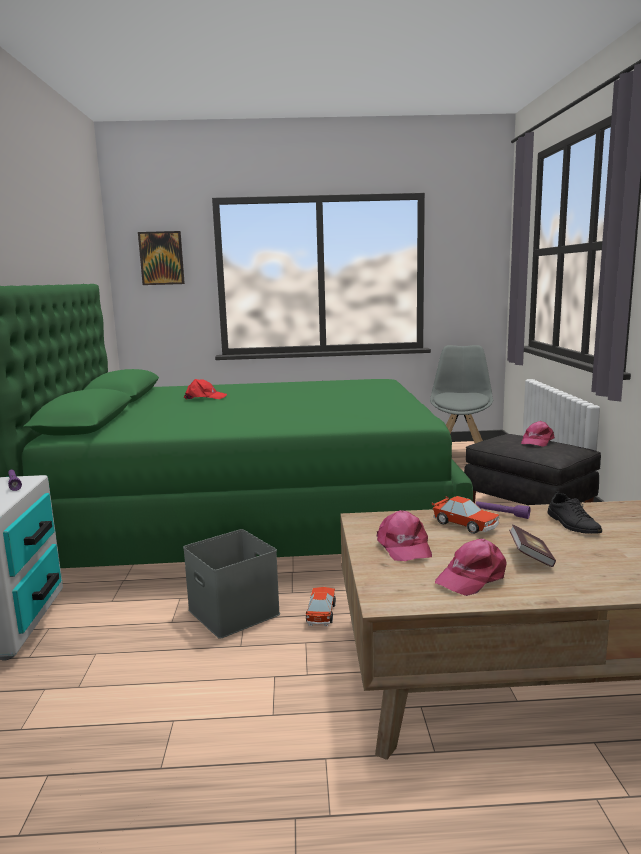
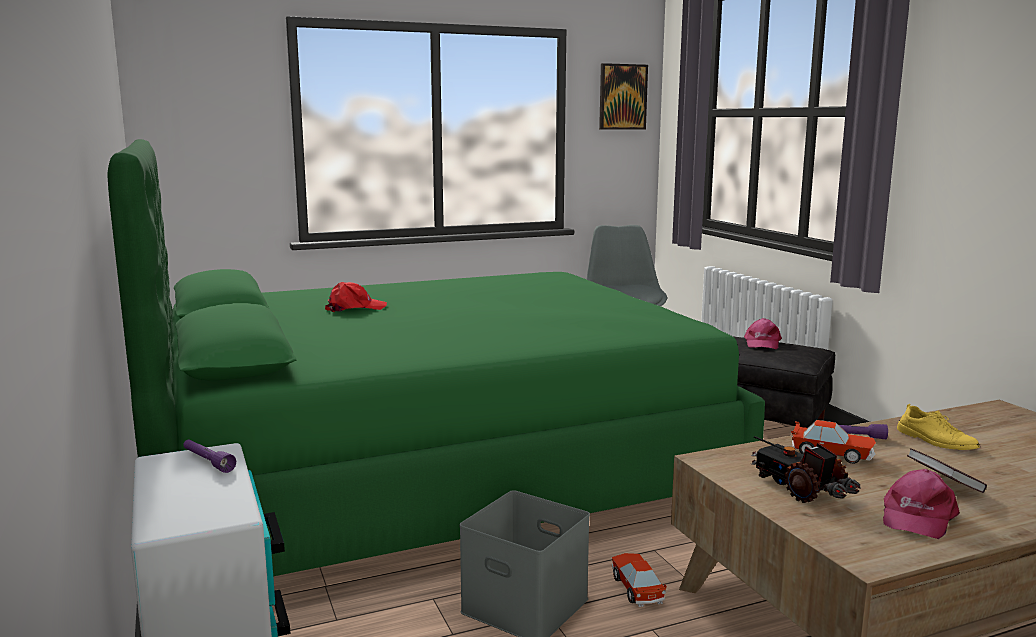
camera: 20 degrees left, 0 degrees up
picture [138,231,185,285] -> picture moved to [599,63,648,130]
pink cap [376,510,432,561] -> toy truck [751,436,861,503]
black shoe [547,491,602,534] -> yellow shoe [897,404,980,450]

